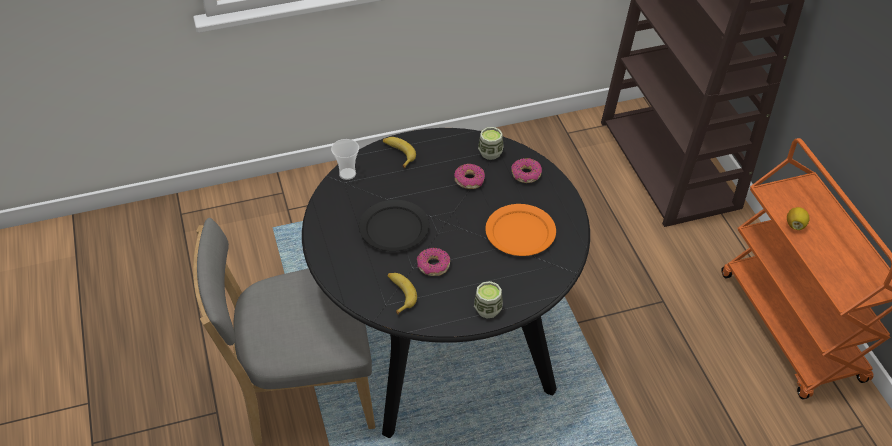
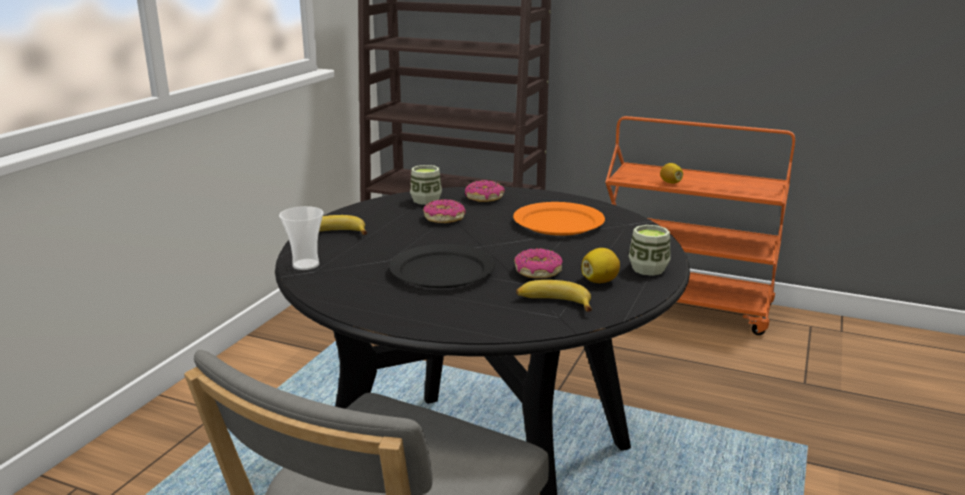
camera: 50 degrees left, 25 degrees down
none -> lemon [581,248,620,283]

